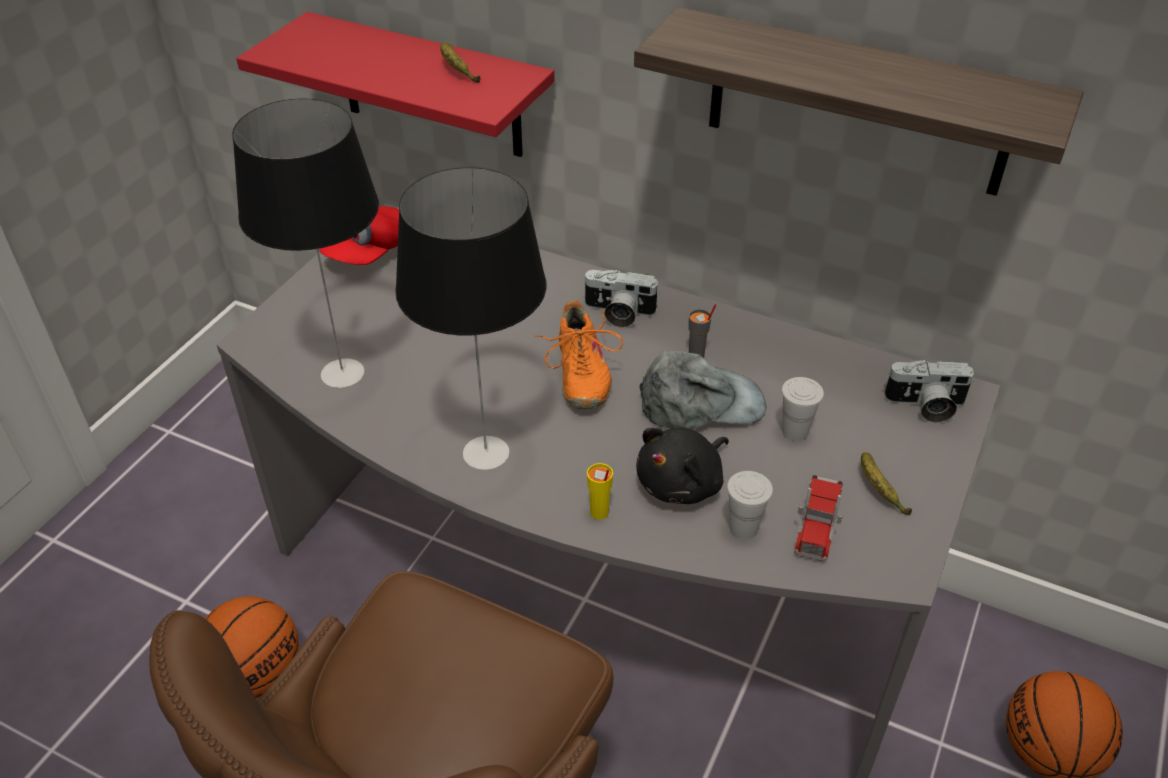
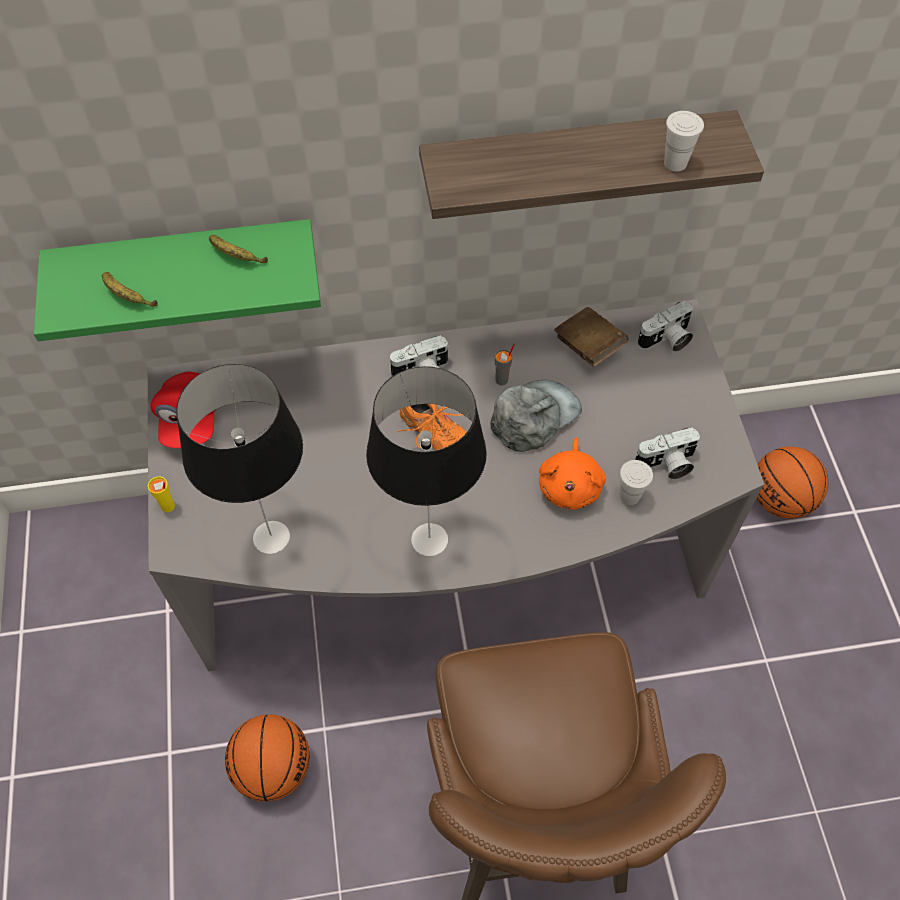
camera: 35 degrees left, 15 degrees up
red shelf [236,12,554,157] -> green shelf [34,219,321,341]
yellow cup [587,463,613,520] -> yellow cup moved to [148,477,175,512]
black plush toy [636,427,729,504] -> orange plush toy [539,438,606,510]
white cup [781,377,824,441] -> white cup moved to [664,111,704,171]
toy truck [794,475,843,561] -> camera [635,427,700,479]
banana [861,452,912,515] -> banana moved to [102,272,158,307]
none -> brown book [554,307,629,367]

